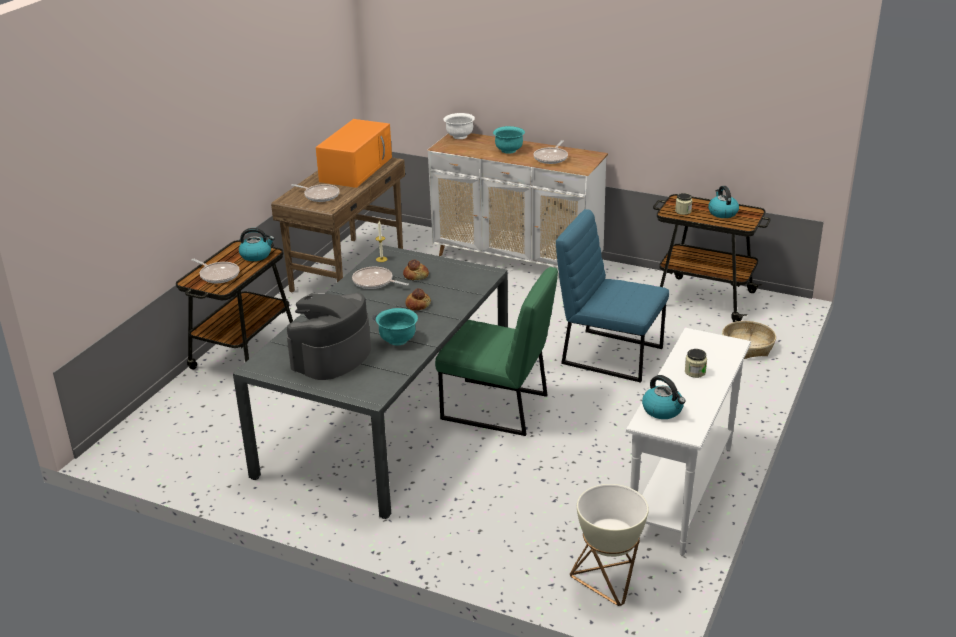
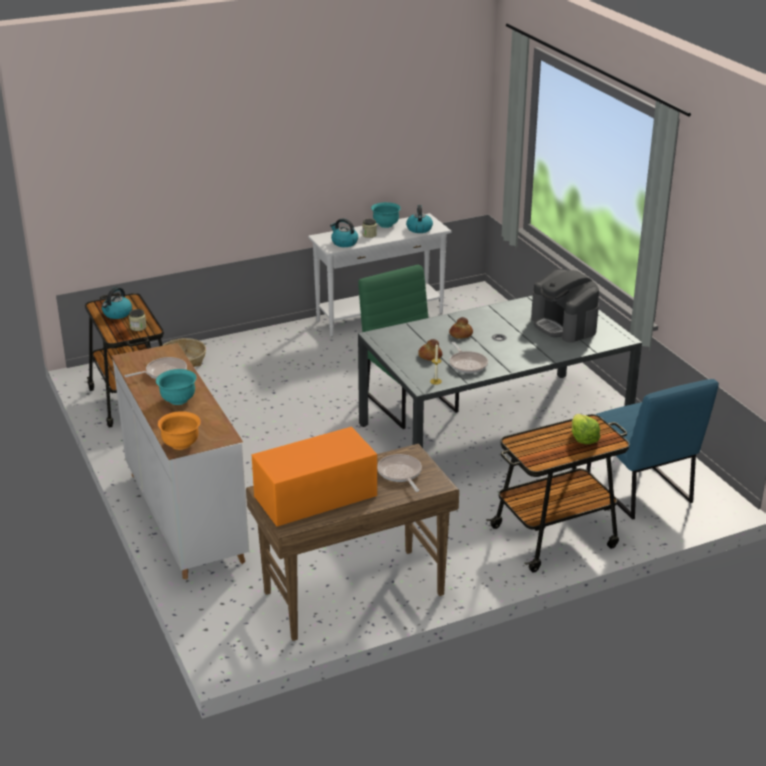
camera: 140 degrees left, 0 degrees up
frying pan [192,259,239,283] -> lettuce [572,414,600,444]
kettle [239,228,275,261] -> kettle moved to [330,218,358,247]
coffee machine [287,293,371,380] -> coffee machine turned 75 degrees clockwise [531,269,599,343]
turquoise bowl [376,308,418,345] -> turquoise bowl moved to [371,202,401,228]
white bowl [444,113,475,139] -> orange bowl [158,411,201,450]
blue chair [556,209,669,383] -> blue chair moved to [586,379,719,520]
planter [570,484,649,606] -> none

